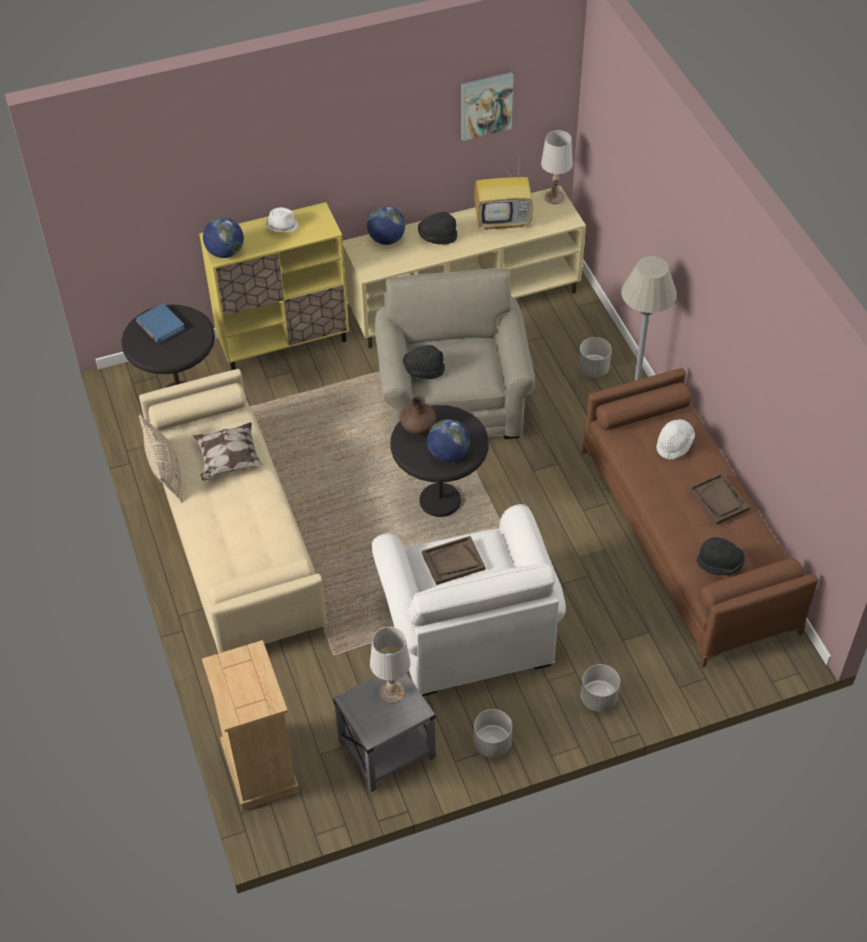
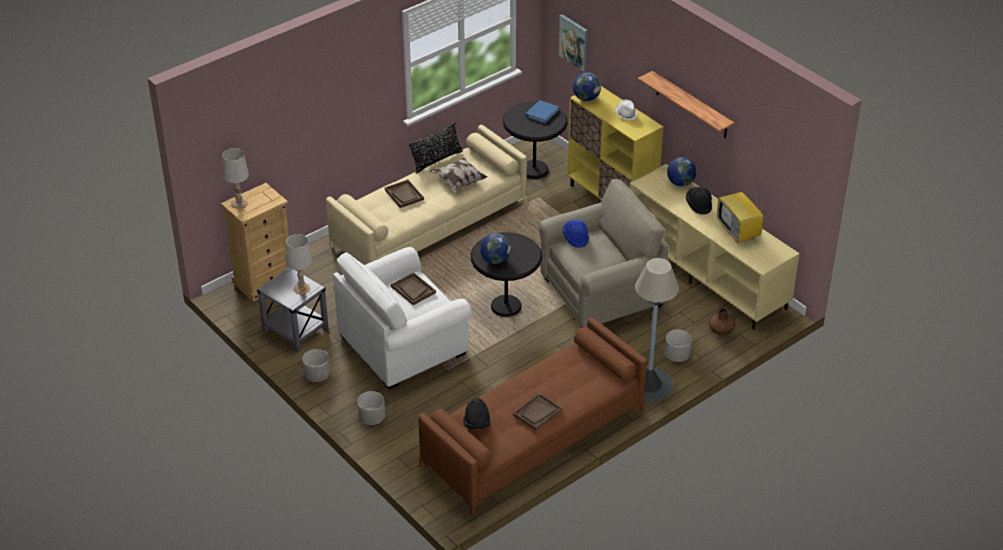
camera: 70 degrees right, 10 degrees down
beige pillow [139,414,183,503] -> black pillow [409,122,463,174]
brown vase [400,396,436,435] -> brown vase moved to [709,307,735,336]
black hat [403,345,445,379] -> blue hat [563,219,589,248]
picture [461,72,514,141] -> picture moved to [559,14,588,72]
white table lamp [541,130,573,204] -> white table lamp moved to [222,148,249,209]
white hat [656,420,695,460] -> none
none -> brown tray [385,179,424,208]
none -> shelf [638,71,735,138]

